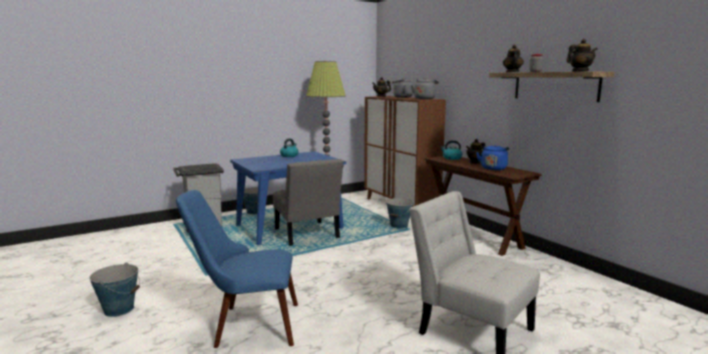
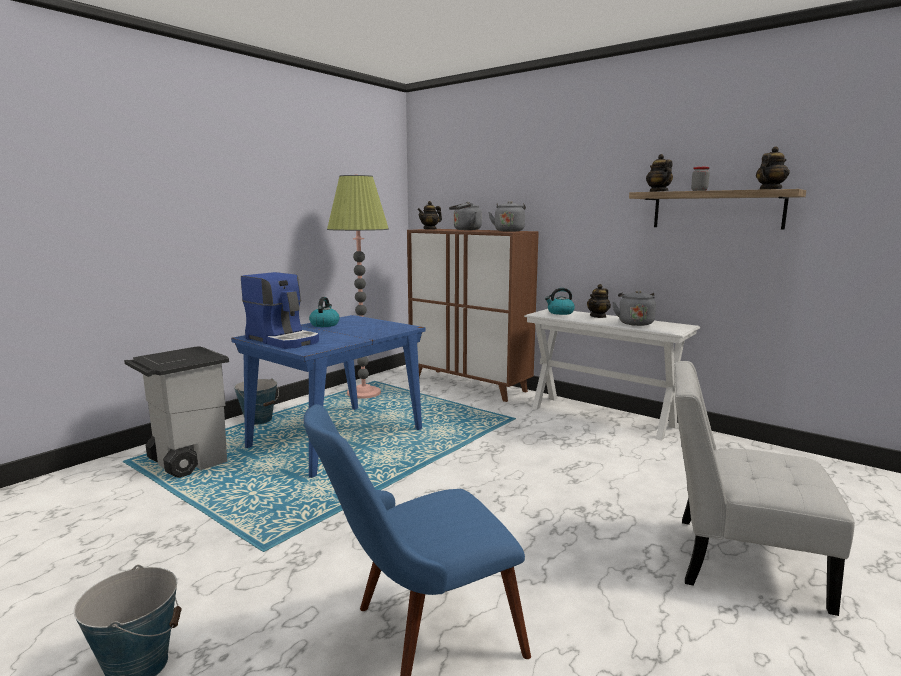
camera: 20 degrees left, 0 degrees up
grey chair [273,159,344,246] -> none
bucket [385,198,414,229] -> none
brown console table [424,156,542,256] -> white console table [524,309,700,441]
blue kettle [476,144,509,170] -> grey kettle [612,290,656,326]
none -> coffee machine [241,272,319,349]

